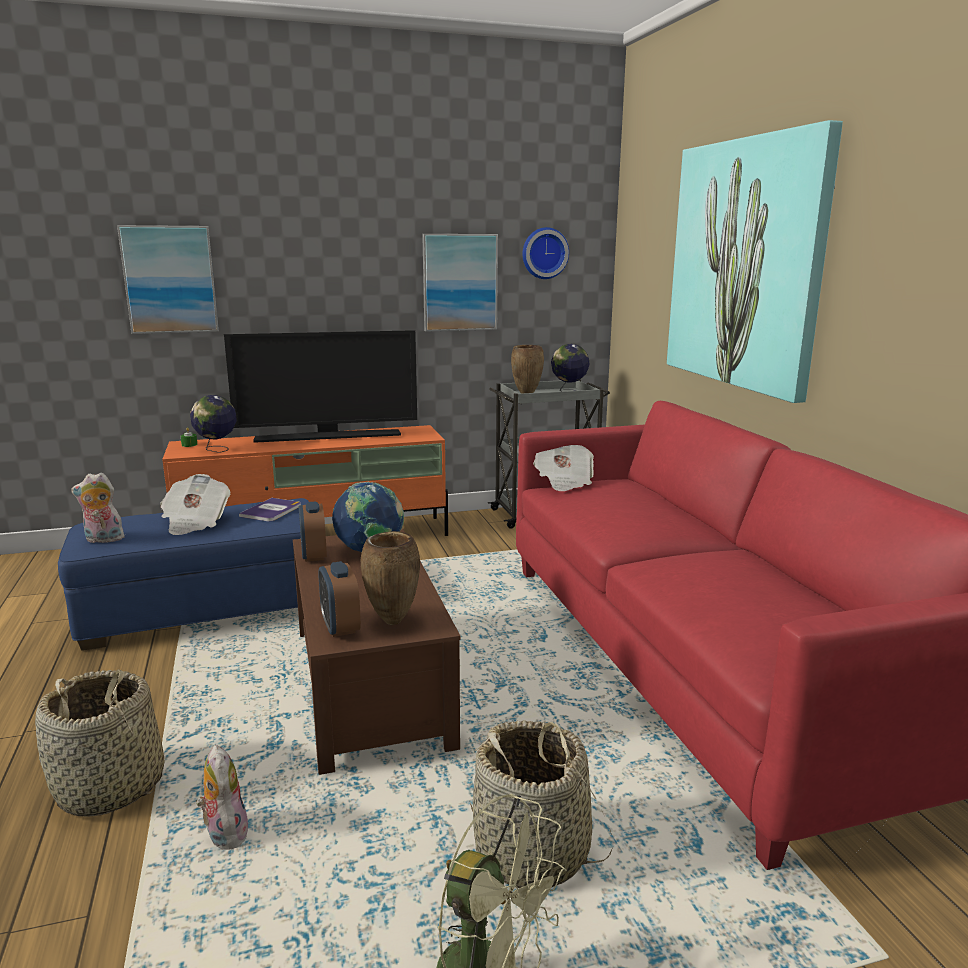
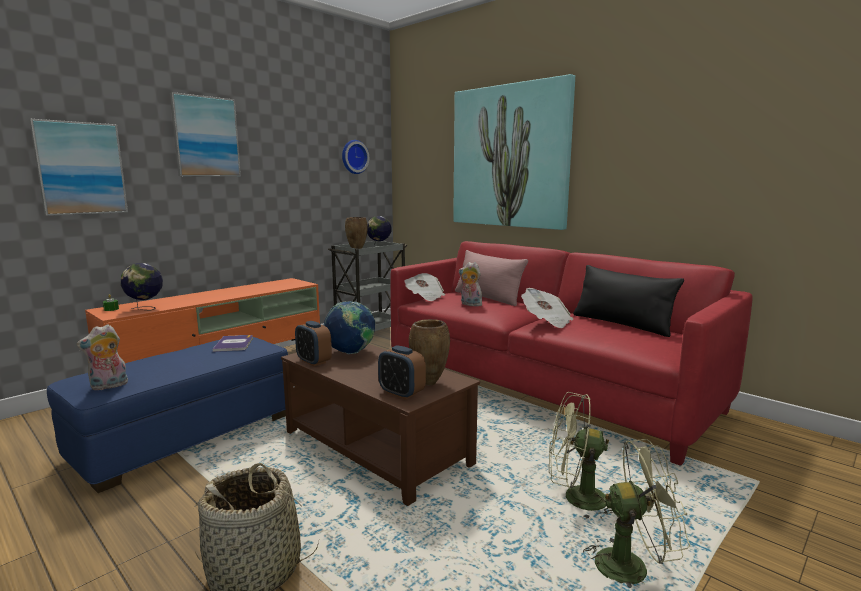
camera: 30 degrees left, 5 degrees down
newspaper [160,474,231,535] -> newspaper moved to [521,288,573,328]
plush toy [196,745,248,850] -> plush toy moved to [459,262,482,306]
television [224,330,417,443] -> none
picture [422,234,498,332] -> picture moved to [170,92,241,177]
basket [469,721,612,888] -> green fan [549,392,613,519]
none -> pink pillow [455,250,528,306]
none -> black pillow [573,265,684,337]

